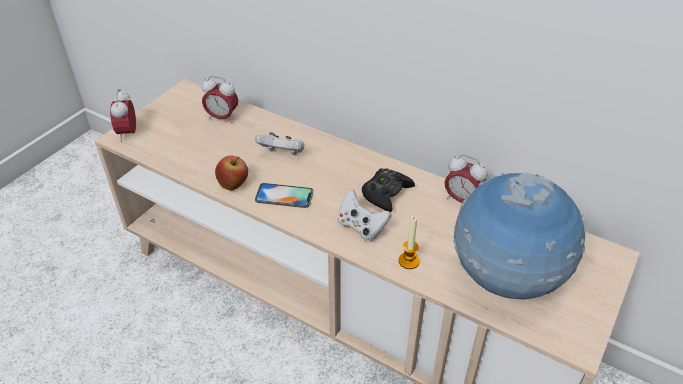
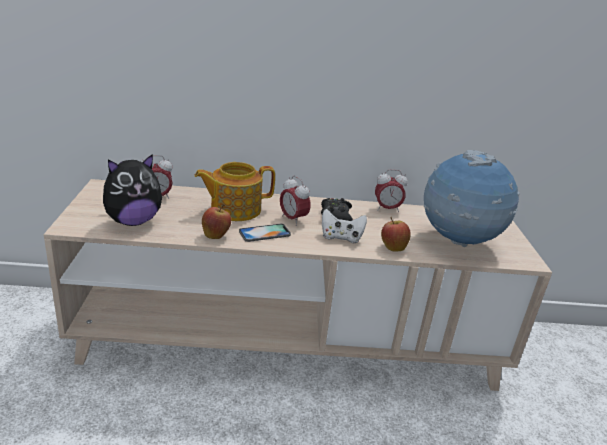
camera: 35 degrees left, 15 degrees down
alarm clock [110,89,136,142] -> alarm clock moved to [280,176,311,226]
white game controller [255,132,304,155] -> teapot [195,162,275,221]
candle [399,216,420,269] -> apple [381,217,411,251]
none -> plush toy [103,154,162,226]

